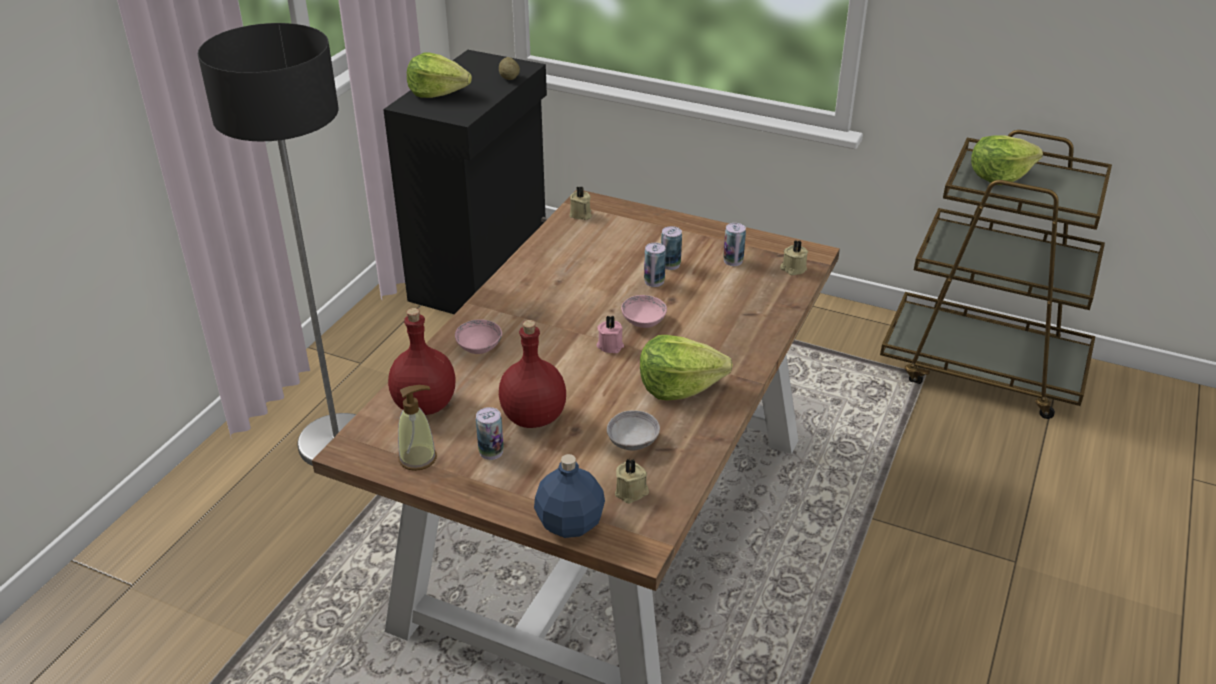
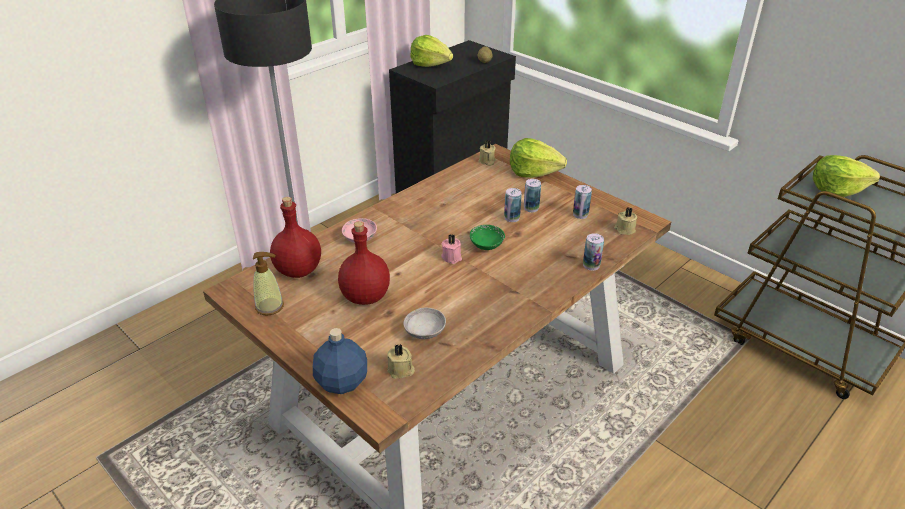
camera: 20 degrees right, 0 degrees up
can [476,407,504,460] -> can moved to [583,233,604,271]
pink bowl [621,295,667,328] -> green bowl [470,225,505,250]
lettuce [640,335,733,401] -> lettuce moved to [510,138,567,178]

